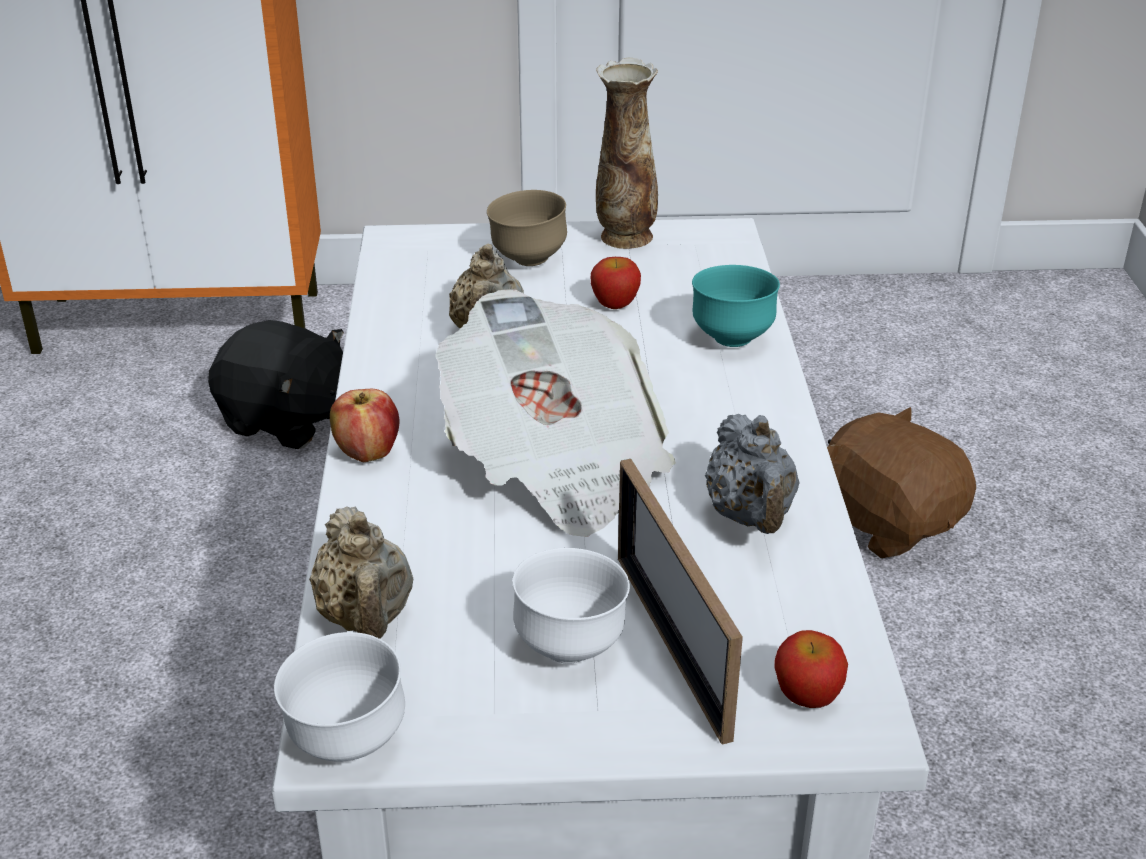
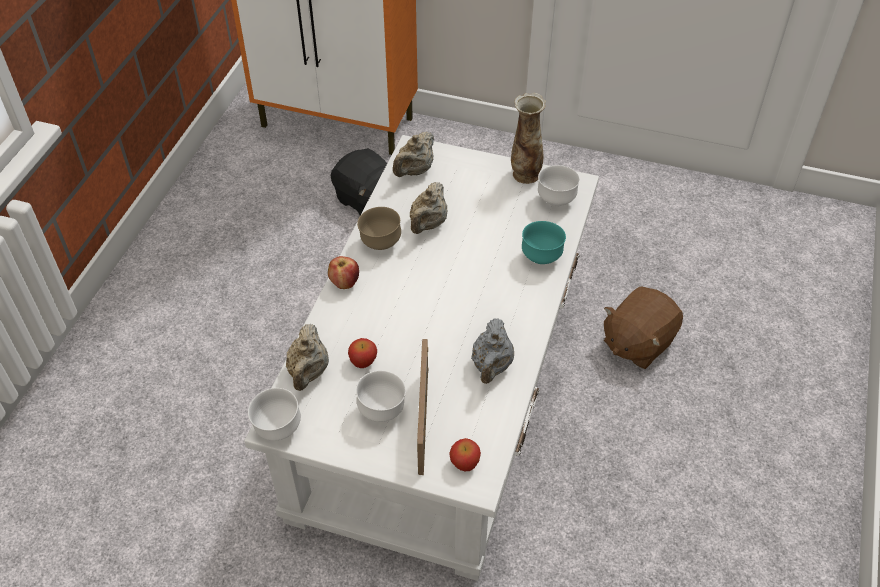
camera: 20 degrees right, 15 degrees up
newspaper [436,289,676,537] -> none
brown bowl [487,190,567,266] -> brown bowl moved to [357,207,401,250]
apple [591,257,641,309] -> apple moved to [348,338,377,368]
brown plush toy [827,407,976,558] -> brown plush toy turned 120 degrees counterclockwise [604,287,683,369]
none -> beige teapot [393,131,434,177]
none -> white bowl [538,165,580,207]

